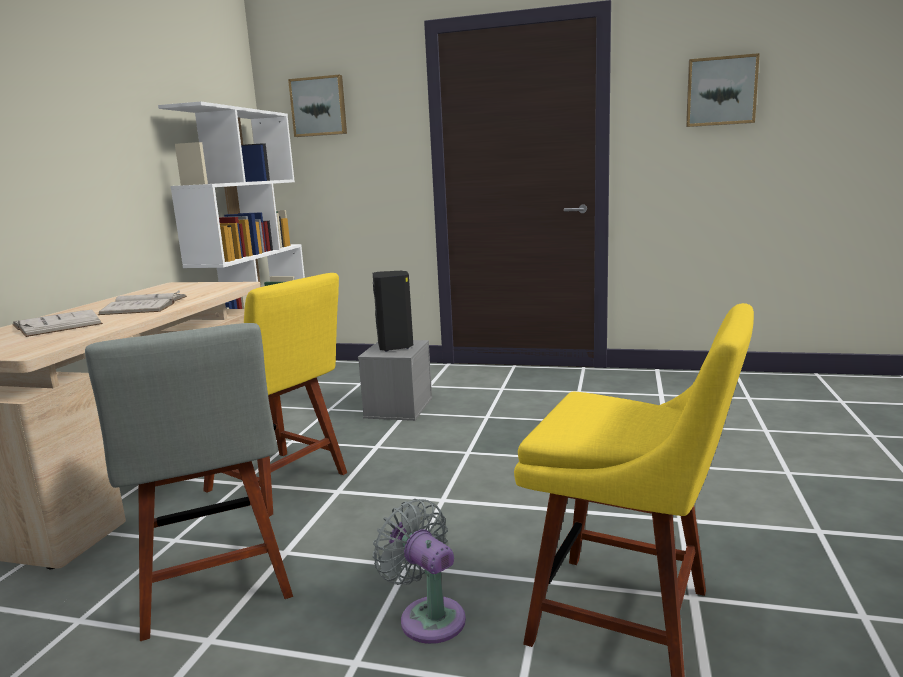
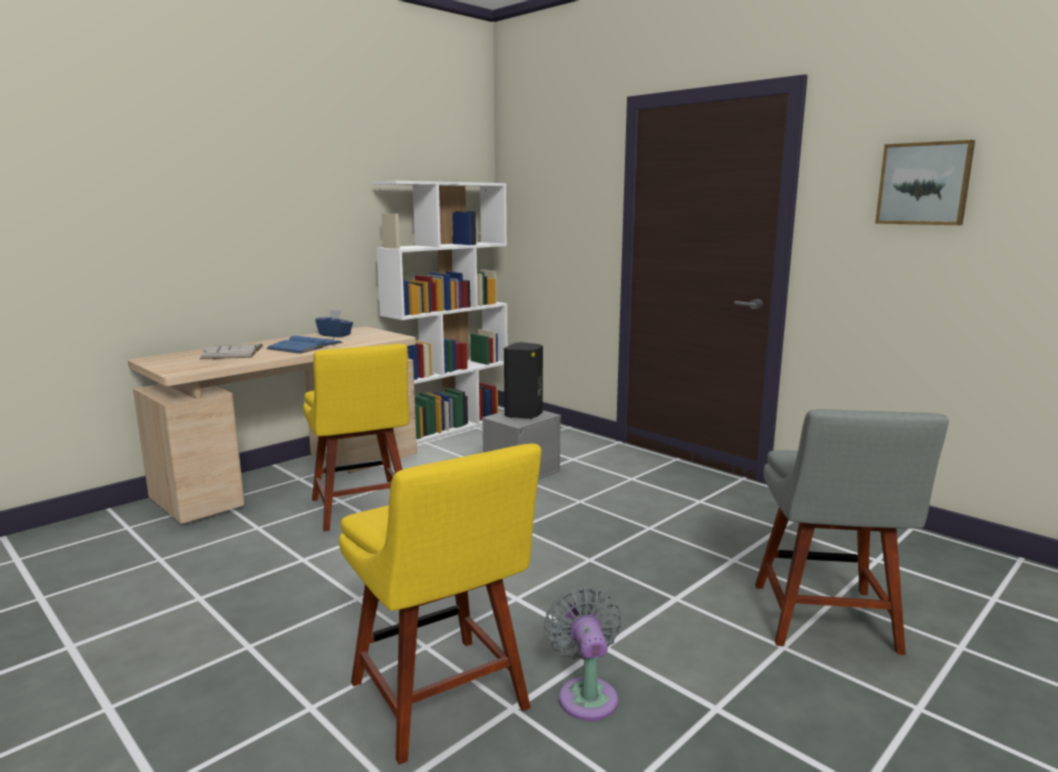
camera: 30 degrees right, 0 degrees up
grey chair [85,323,293,641] -> grey chair moved to [755,409,949,655]
white book [98,290,187,315] -> blue book [267,336,343,354]
picture [288,75,347,137] -> none
grey fan [373,499,466,644] -> grey fan moved to [544,586,622,721]
none -> blue tissue box [315,310,353,337]

